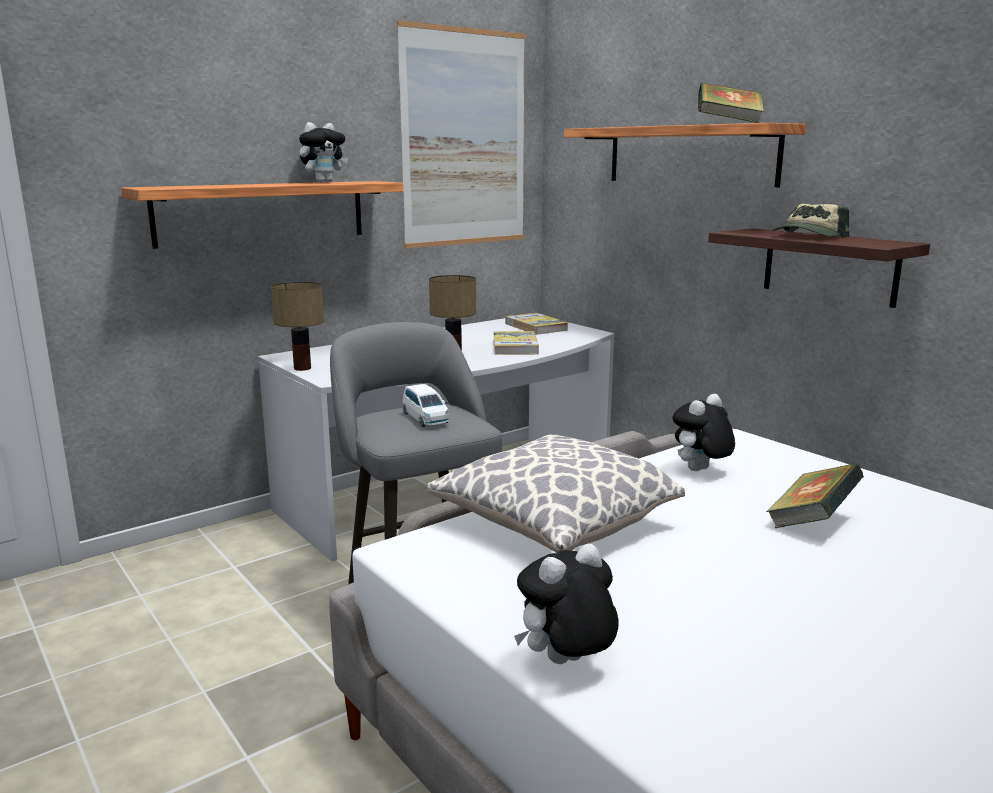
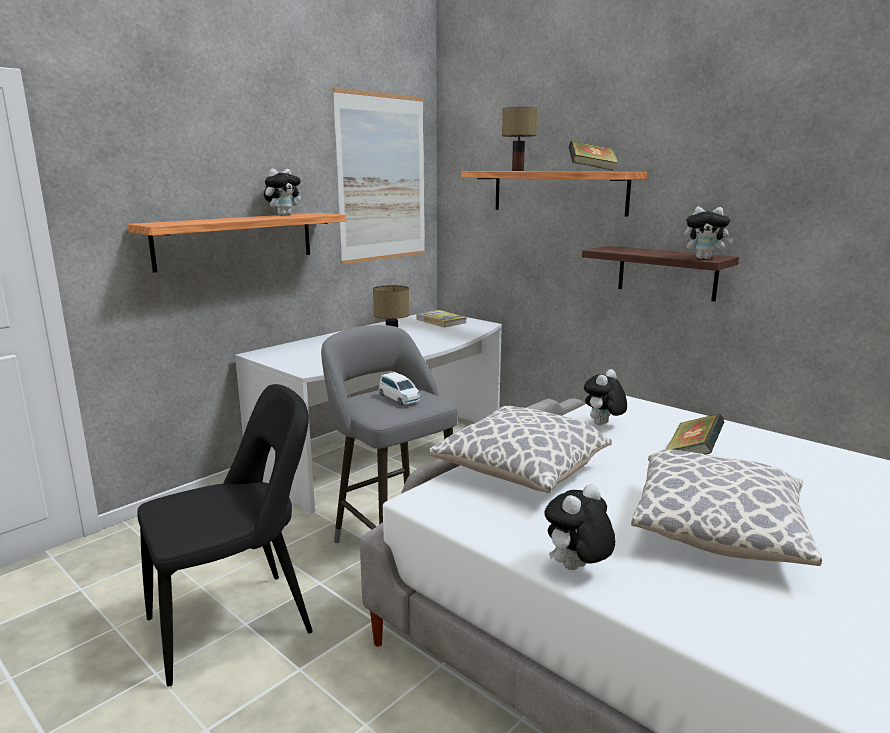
camera: 10 degrees left, 0 degrees up
table lamp [271,282,324,371] -> table lamp moved to [502,107,537,171]
book [493,331,539,355] -> none
cap [773,204,849,237] -> none
none -> black chair [137,384,313,686]
none -> pillow [631,449,822,566]
none -> plush toy [684,206,734,259]

